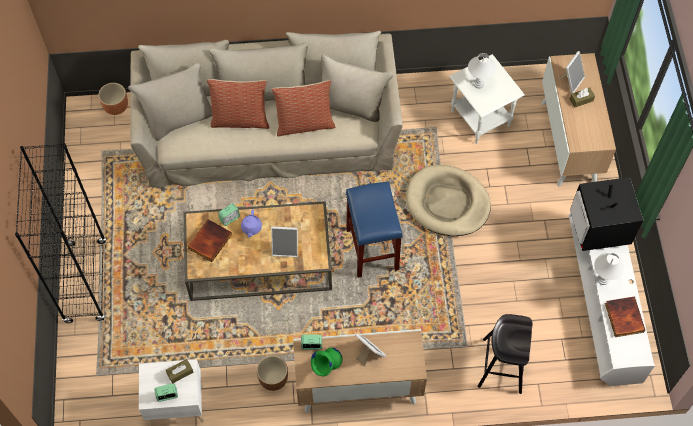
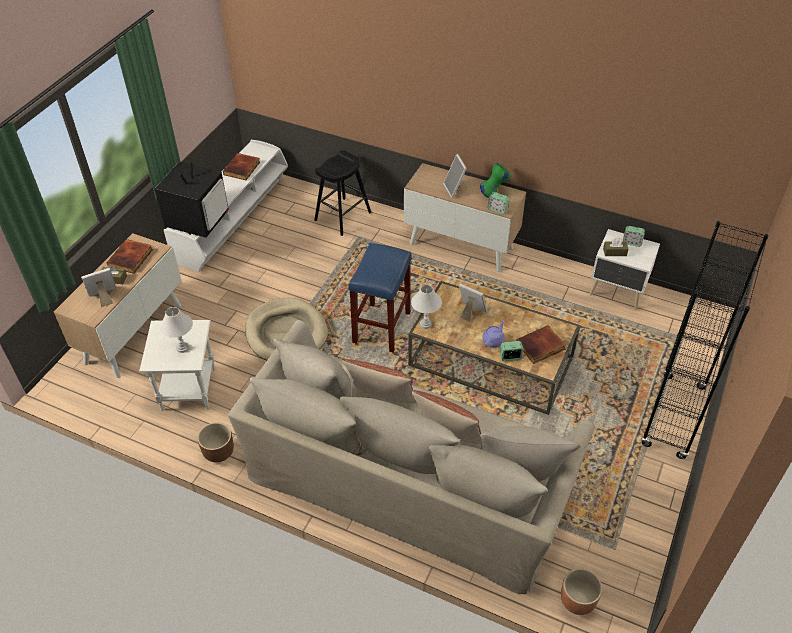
camera: 150 degrees left, 15 degrees down
brown planter [257,355,288,391] -> brown planter moved to [198,422,234,462]
white table lamp [594,253,625,285] -> white table lamp moved to [411,285,442,329]
none -> book [107,239,153,274]

